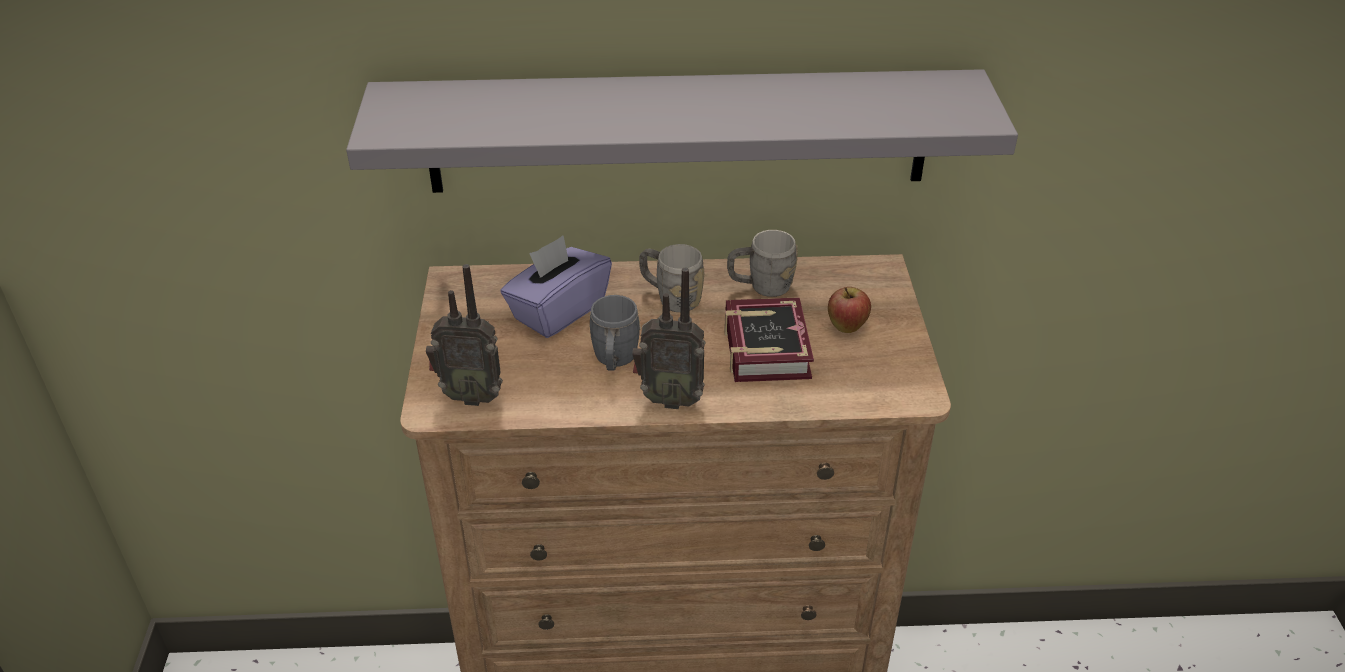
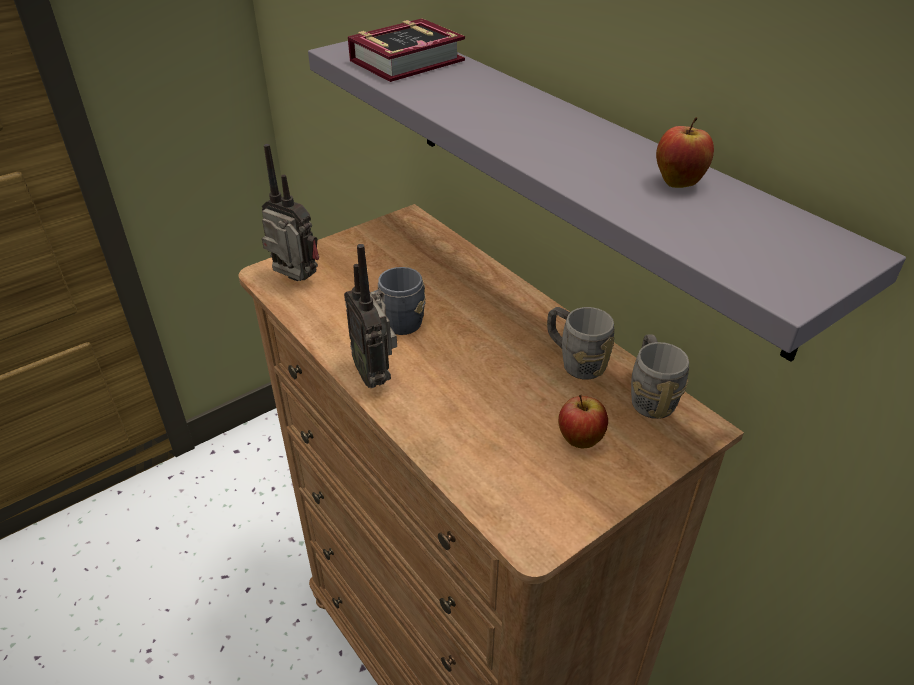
camera: 55 degrees right, 0 degrees up
radio [426,264,503,406] -> radio turned 150 degrees clockwise [262,144,319,282]
purple tissue box [500,235,612,338] -> none
grey mug [639,244,704,312] -> grey mug moved to [631,334,689,419]
book [724,297,814,382] -> book moved to [348,19,465,82]
none -> apple [656,117,714,188]

